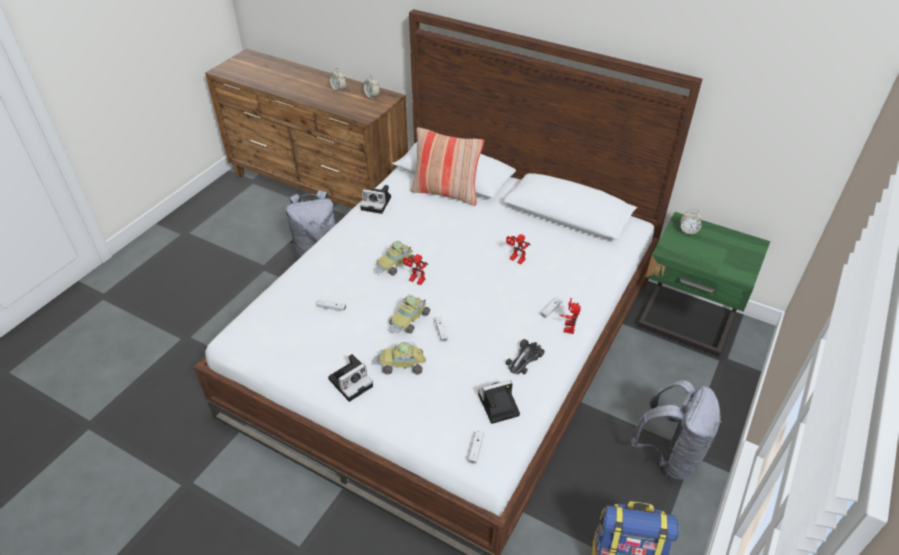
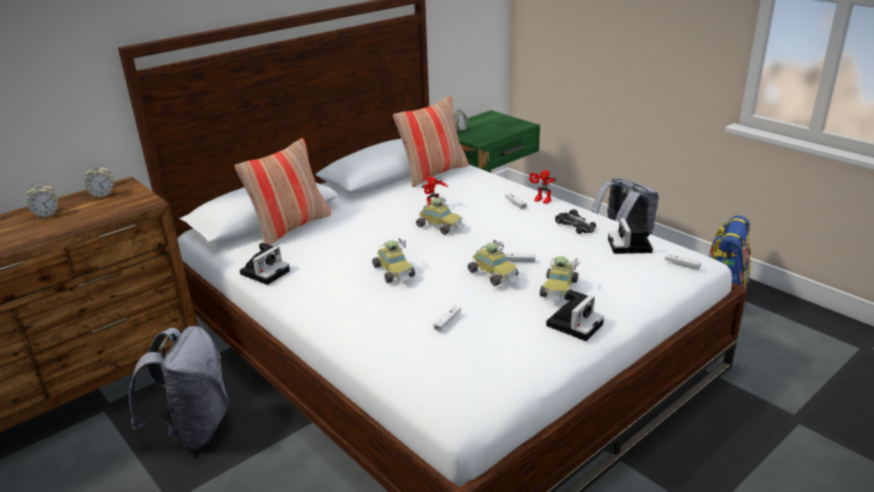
camera: 70 degrees left, 15 degrees down
camera [328,354,373,402] -> camera turned 60 degrees clockwise [546,290,604,341]
toy robot [403,254,428,285] -> none
none -> pillow [393,96,469,187]
none -> toy car [416,196,465,235]

